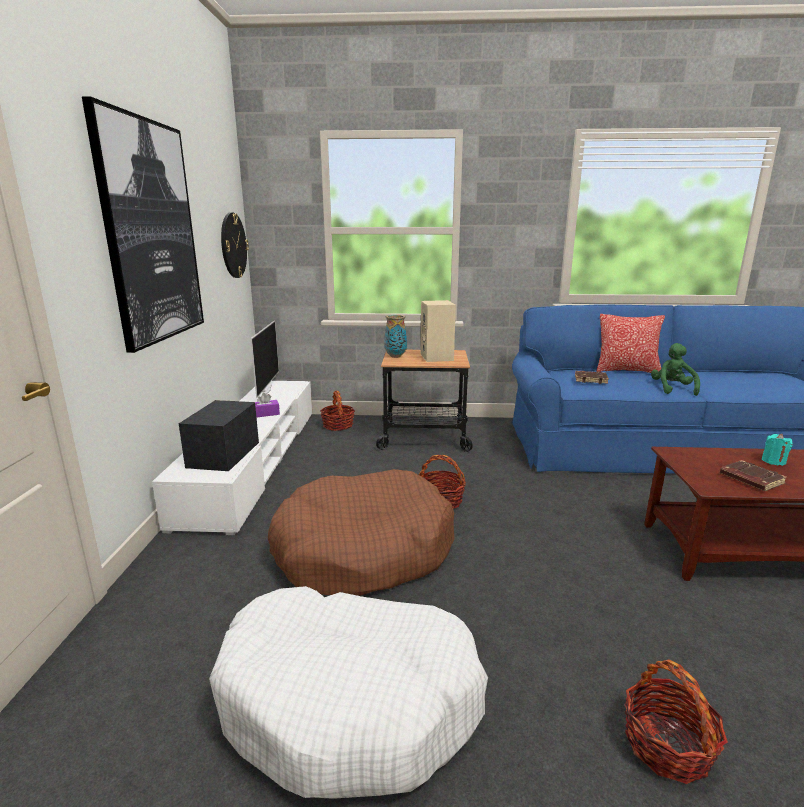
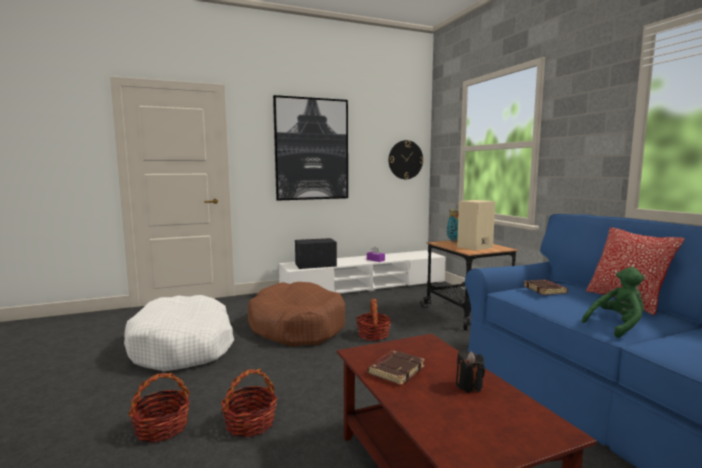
camera: 65 degrees right, 10 degrees down
television [251,321,279,398] -> none
basket [320,391,355,431] -> basket moved to [221,369,277,438]
turquoise candle [762,434,793,466] -> black candle [456,351,485,393]

